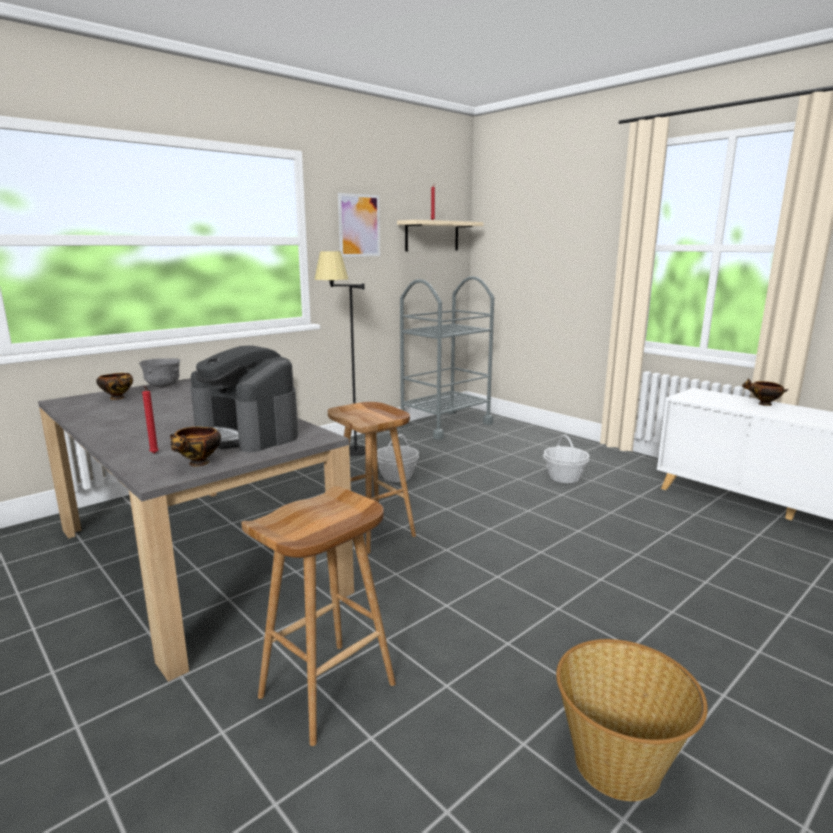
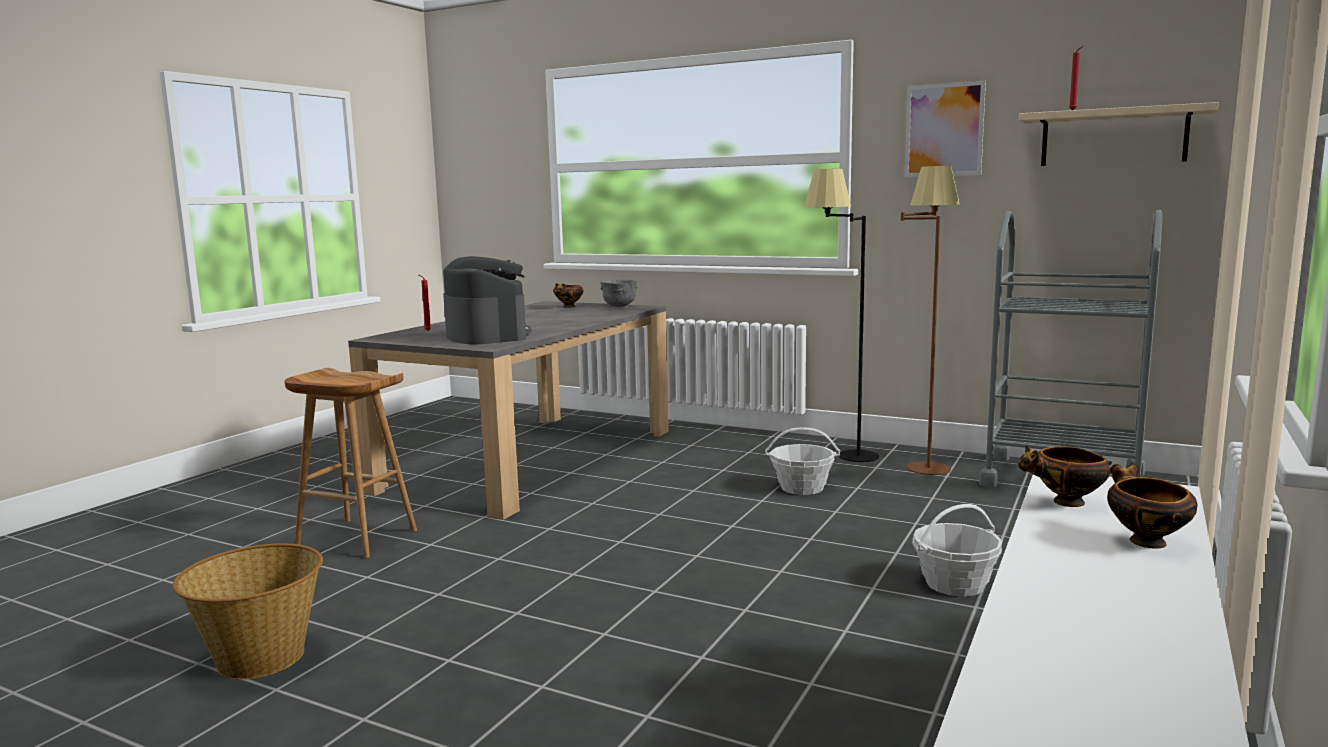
camera: 70 degrees right, 5 degrees down
bowl [170,427,221,467] -> bowl moved to [1018,445,1112,507]
coffee machine [191,345,299,452] -> coffee machine turned 135 degrees clockwise [443,256,532,344]
brown stool [328,402,416,554] -> none
none -> brown floor lamp [901,166,960,475]

